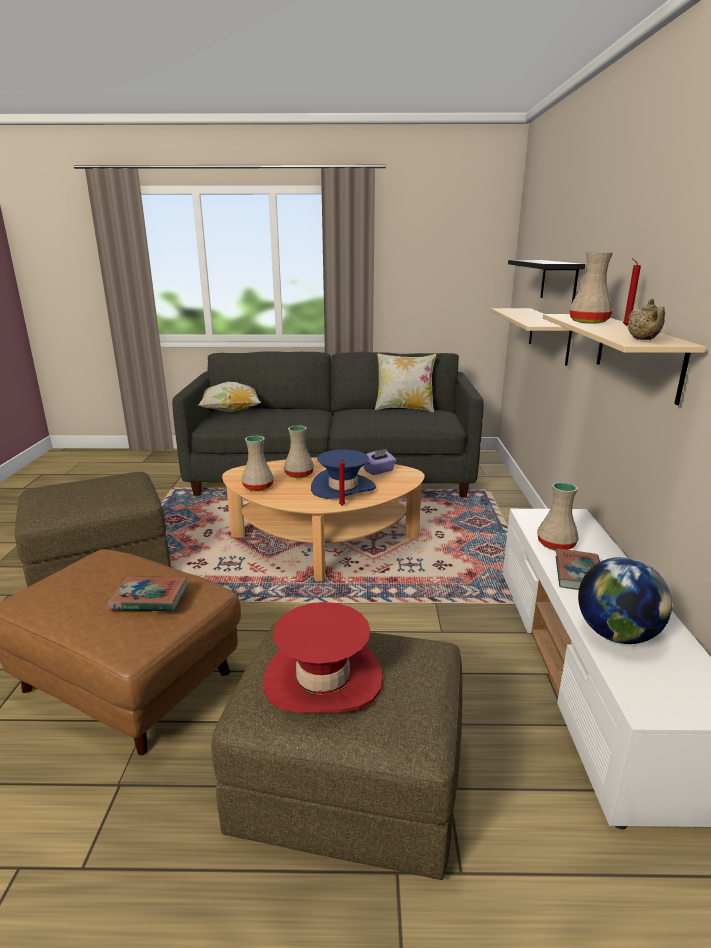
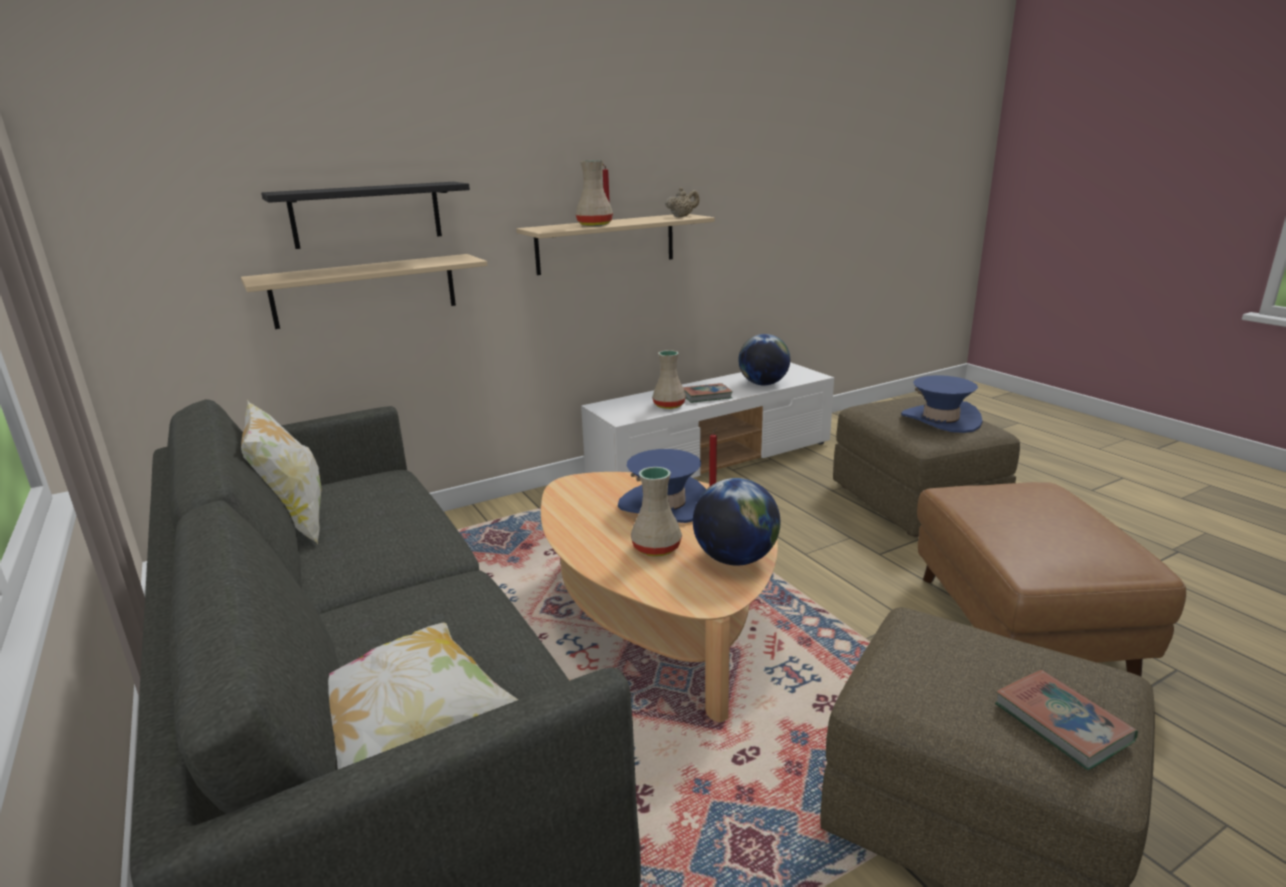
camera: 120 degrees left, 0 degrees up
book [108,576,188,612] -> book moved to [995,670,1138,770]
beige vase [242,436,274,491] -> globe [693,478,780,566]
red hat [264,602,383,713] -> blue hat [901,375,983,433]
purple tissue box [363,449,397,475] -> none

